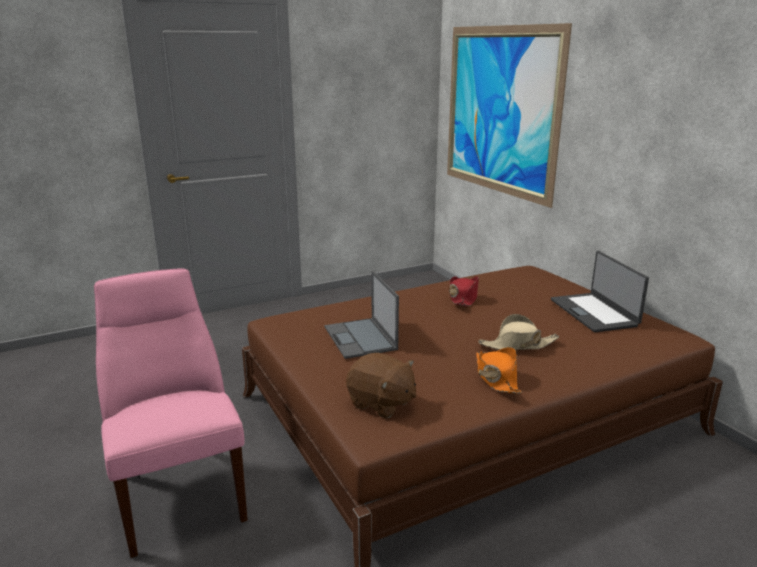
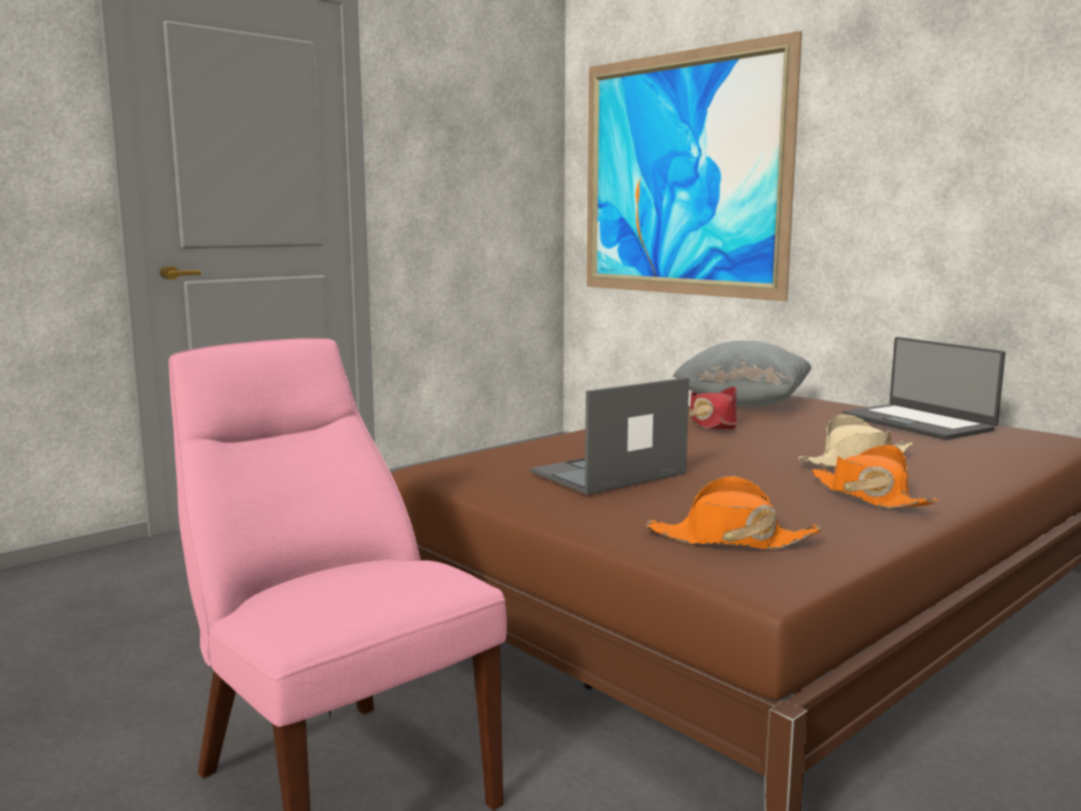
camera: 15 degrees left, 10 degrees down
laptop [325,271,399,359] -> laptop turned 90 degrees clockwise [531,377,689,495]
brown plush toy [346,353,416,418] -> orange hat [646,476,821,549]
none -> grey pillow [672,341,812,407]

